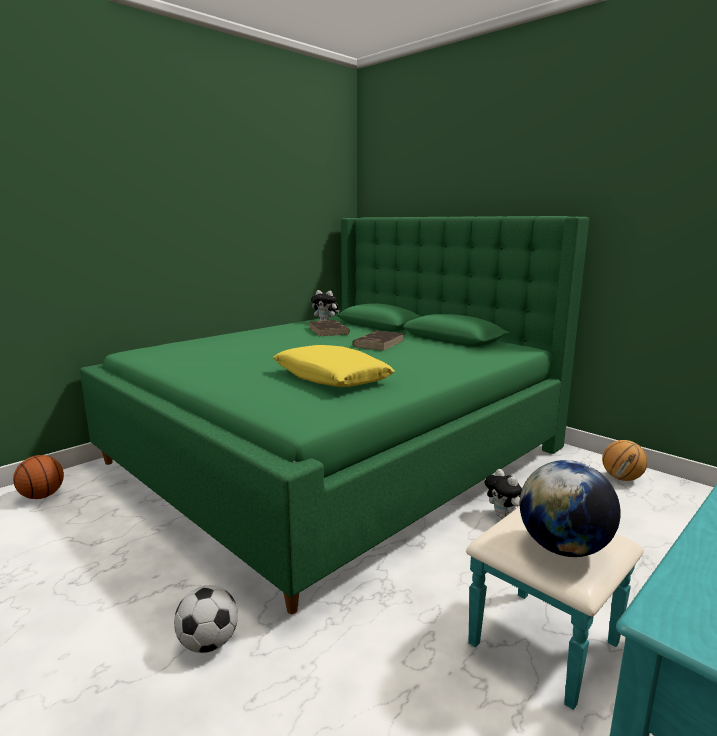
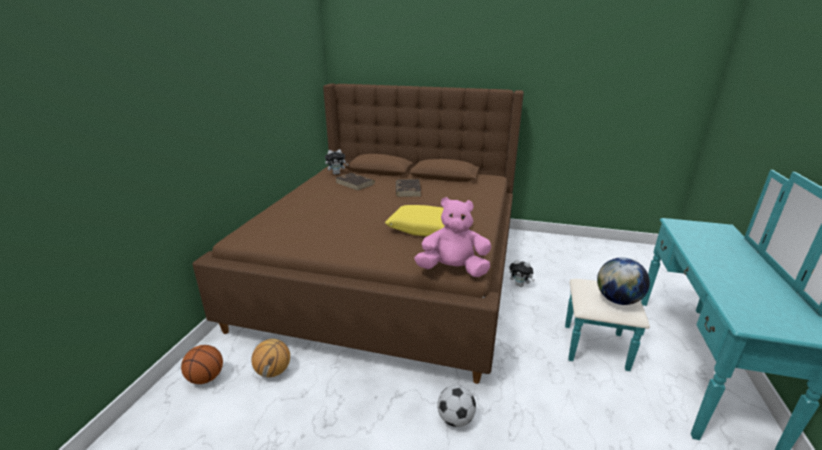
camera: 30 degrees left, 10 degrees up
green bed [80,216,589,614] -> brown bed [192,84,524,384]
basketball [602,440,648,481] -> basketball moved to [251,339,290,377]
none -> pink plush toy [414,197,491,277]

